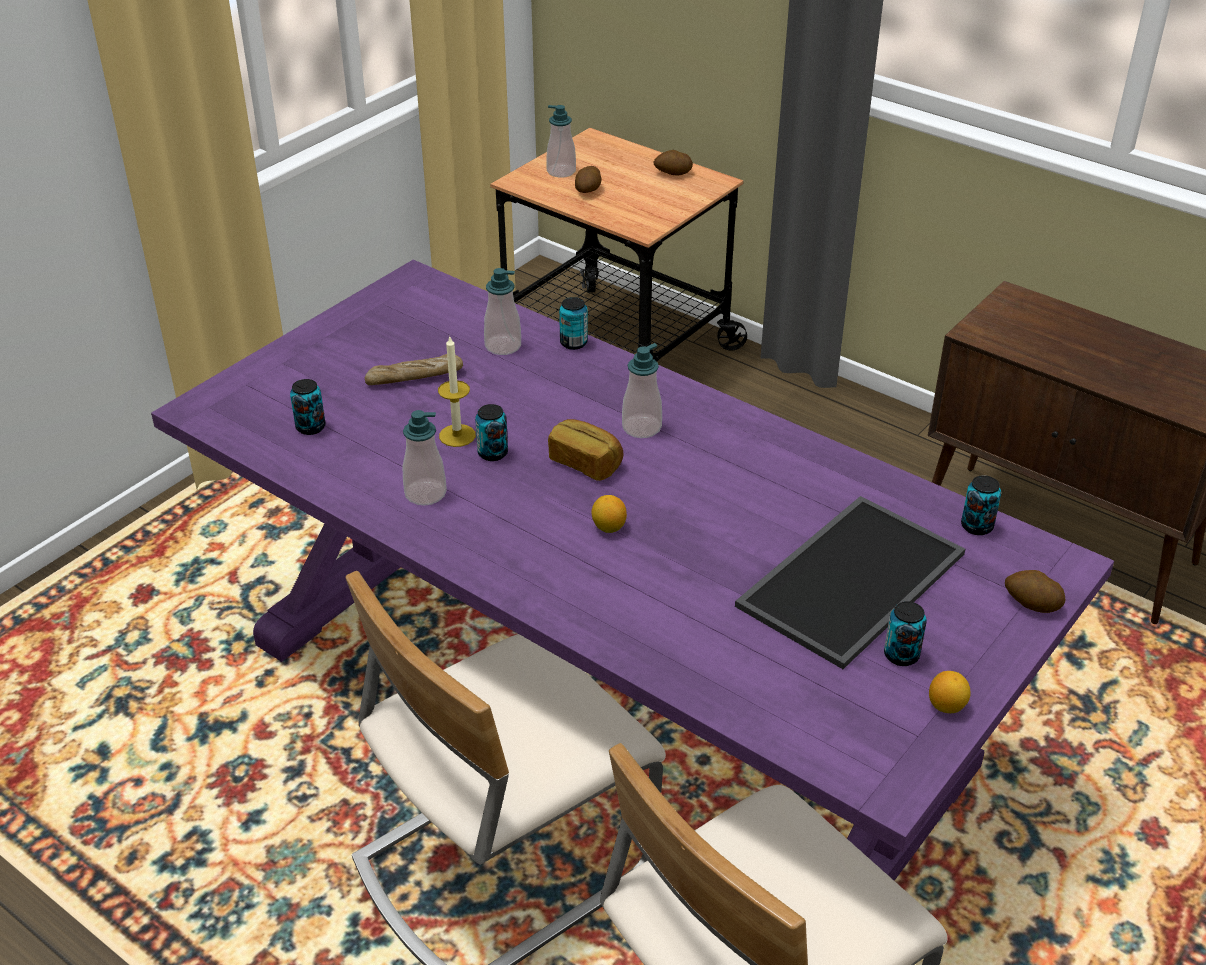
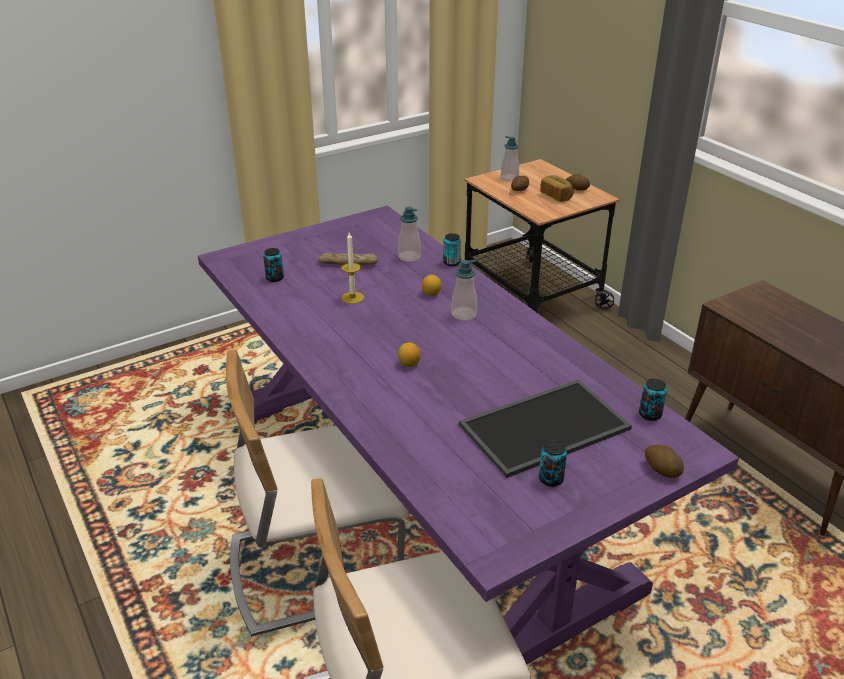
camera: 20 degrees right, 5 degrees down
soap dispenser [403,410,447,506] -> none
can [475,404,508,461] -> none
bread [548,419,624,481] -> bread moved to [540,175,574,202]
lemon [929,671,971,713] -> lemon moved to [422,275,442,296]

